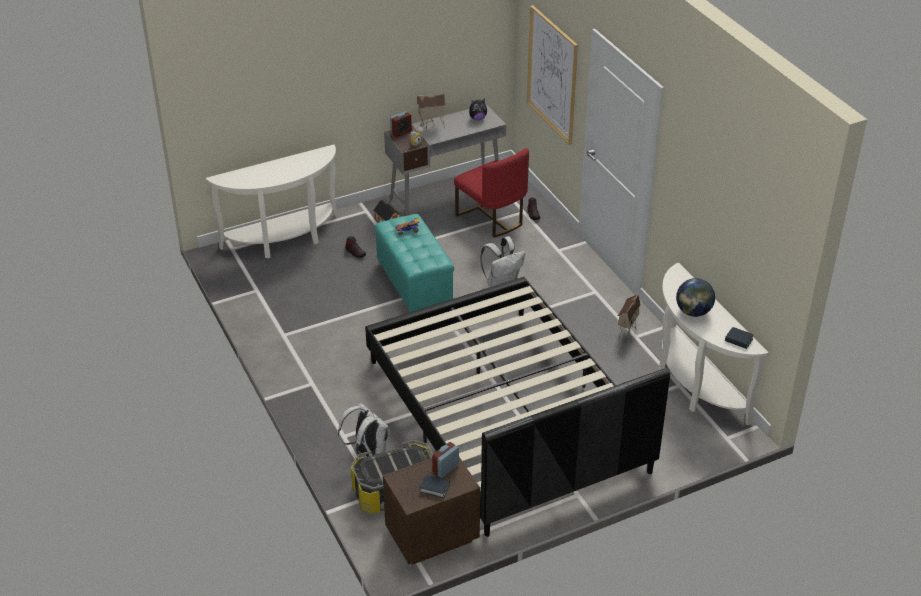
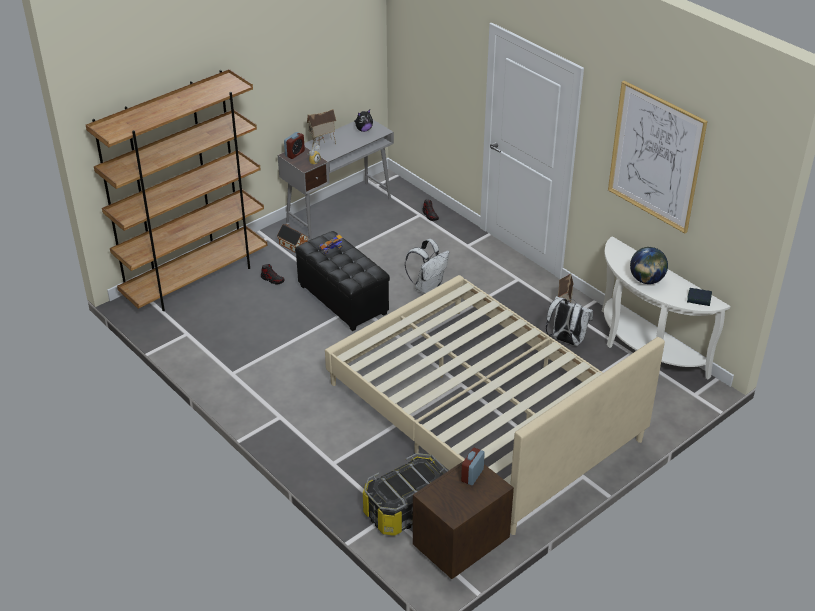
camera: 15 degrees left, 0 degrees up
white console table [206,144,338,258] -> brown bookcase [86,69,268,311]
white backpack [338,403,391,457] -> white backpack moved to [546,296,593,346]
black bed [365,277,670,537] -> beige bed [325,275,665,535]
turquoise ottoman [375,214,454,312] -> black ottoman [295,231,390,331]
book [420,475,450,498] -> none
red chair [454,148,529,237] -> none
picture [527,5,578,145] -> picture moved to [608,81,708,233]

